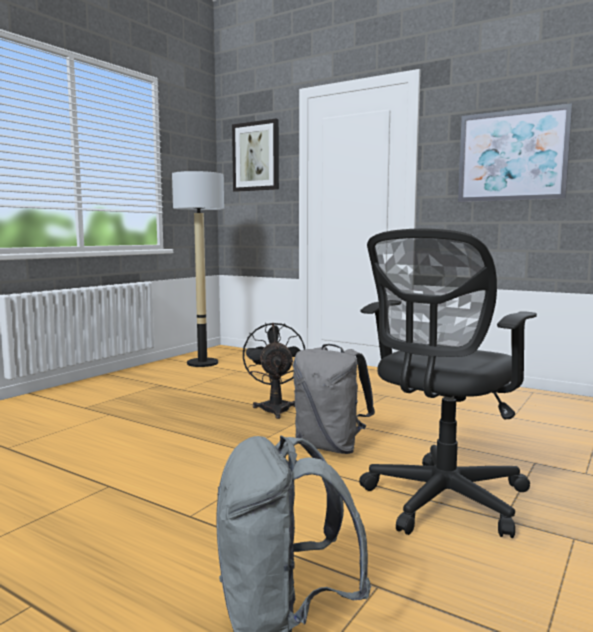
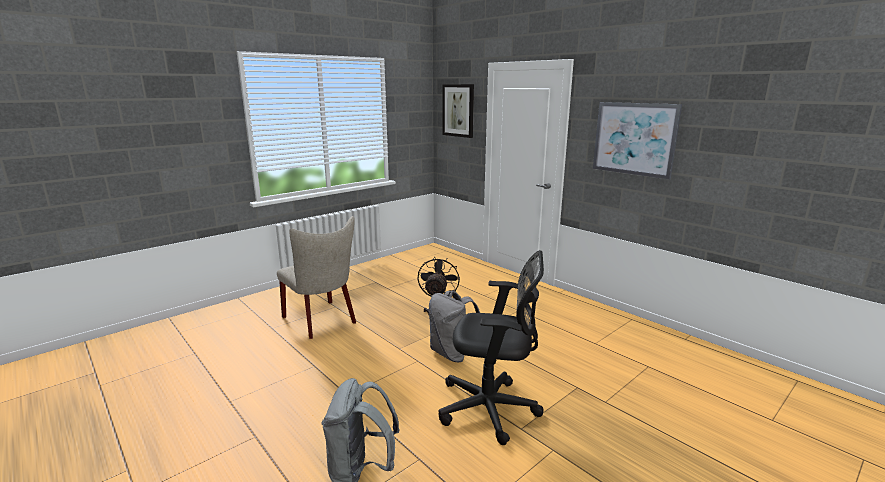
camera: 15 degrees right, 10 degrees up
floor lamp [172,171,224,367] -> none
black office chair [359,228,537,538] -> black office chair turned 135 degrees counterclockwise [438,250,544,445]
none -> beige chair [277,216,356,339]

